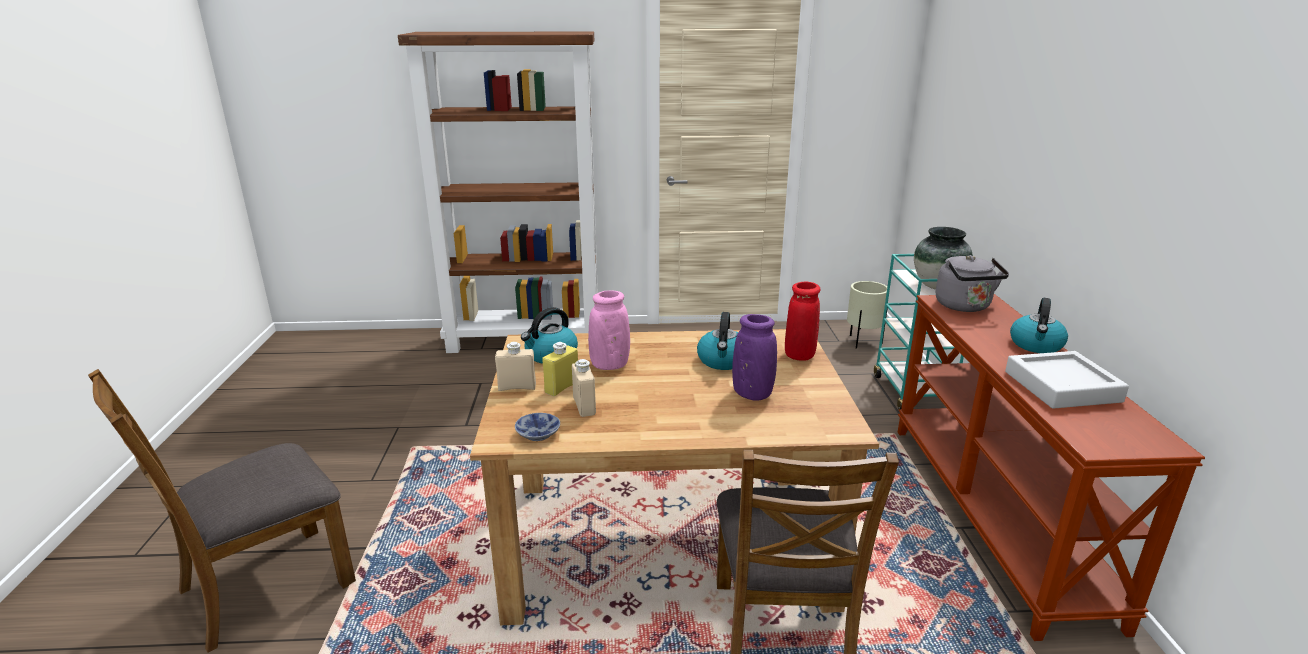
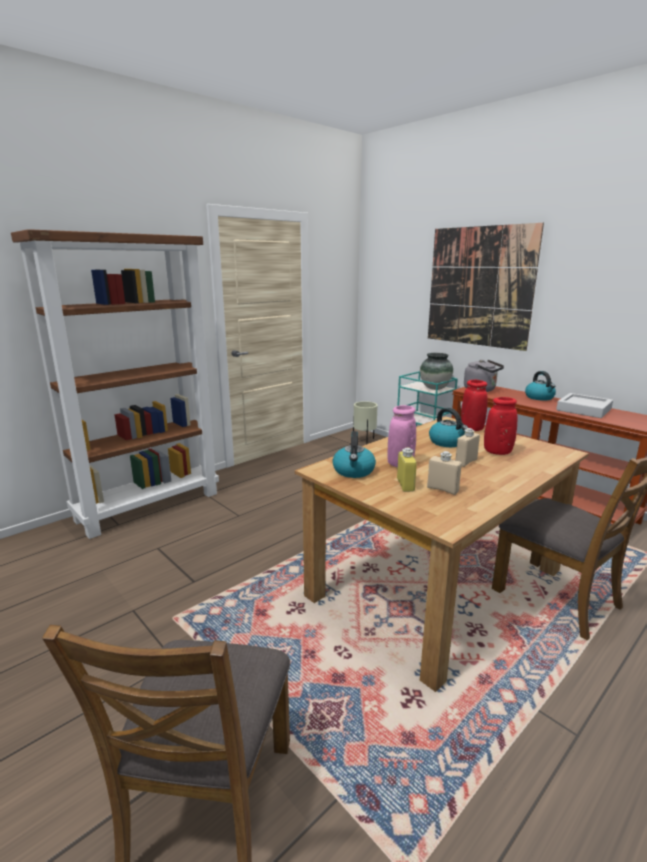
camera: 40 degrees left, 5 degrees down
beige bottle [495,342,536,391] -> beige bottle moved to [455,428,480,467]
bowl [515,413,560,441] -> none
purple vase [732,314,777,401] -> red vase [484,397,518,455]
none -> picture [428,223,544,351]

